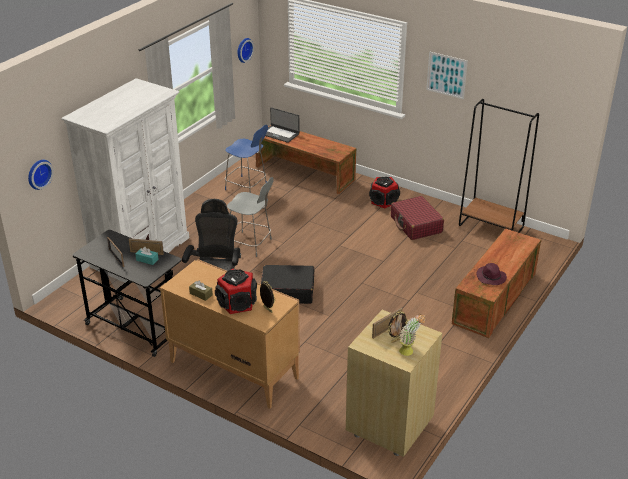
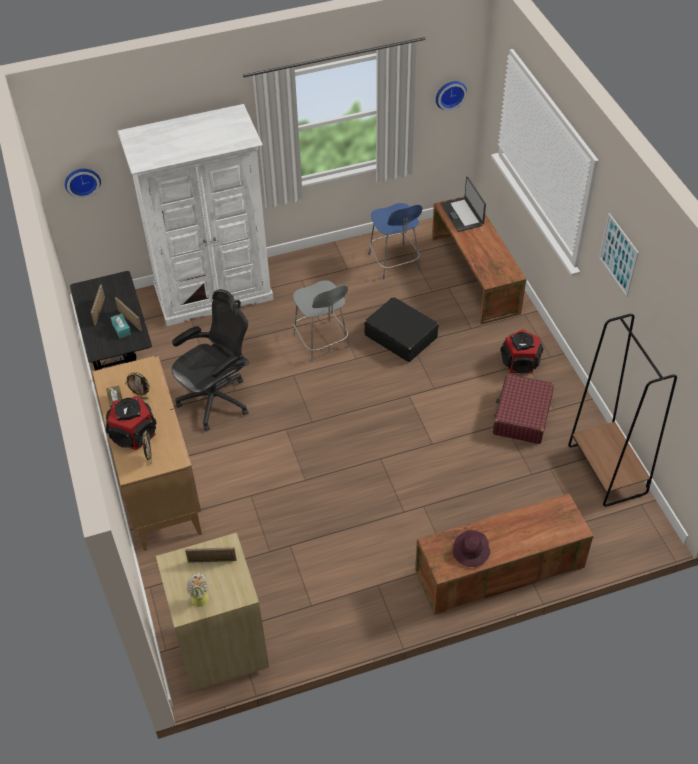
camera: 40 degrees right, 15 degrees up
black suitcase [261,265,314,304] -> black suitcase moved to [364,297,439,362]
picture frame [388,312,408,343] -> picture frame moved to [125,372,150,399]

